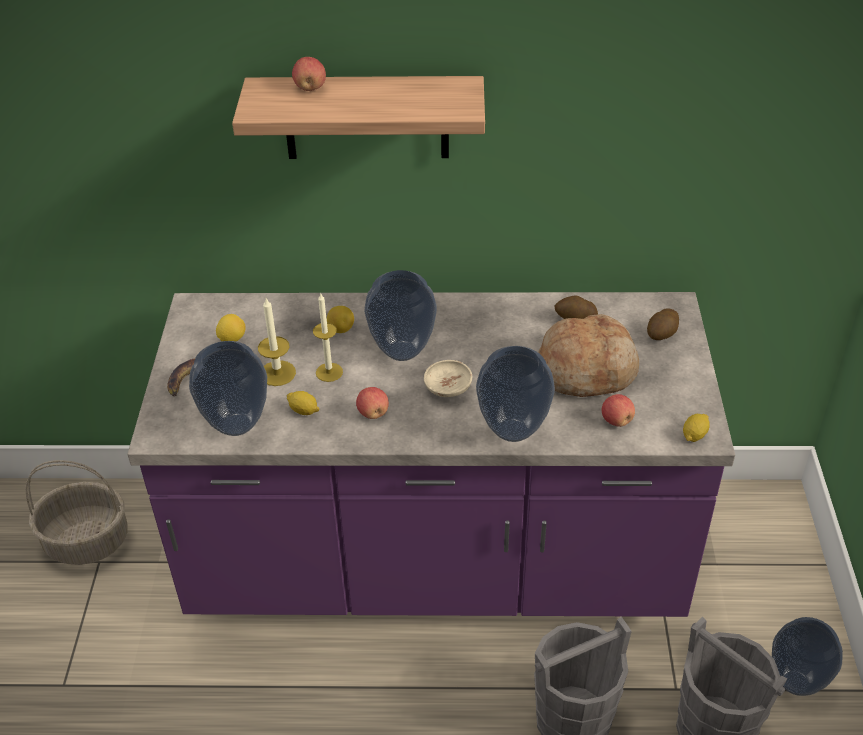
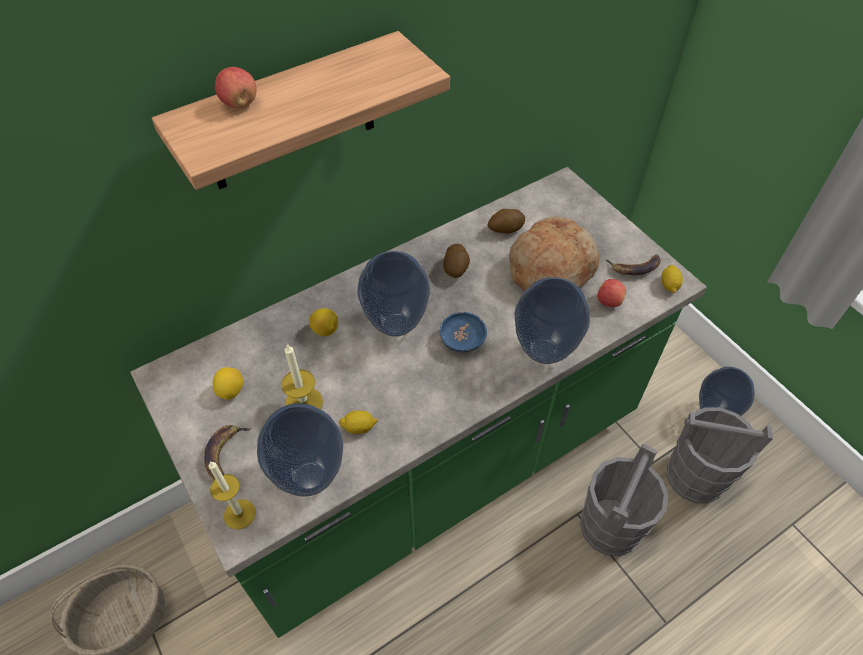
camera: 35 degrees left, 10 degrees up
purple counter [127,292,735,617] -> green counter [130,167,707,638]
candle [313,294,343,382] -> candle moved to [209,461,256,529]
apple [356,387,389,419] -> none
beige bowl [424,360,472,397] -> blue bowl [440,312,487,352]
potato [647,308,679,340] -> potato moved to [443,244,470,278]
none -> banana [606,254,661,275]

